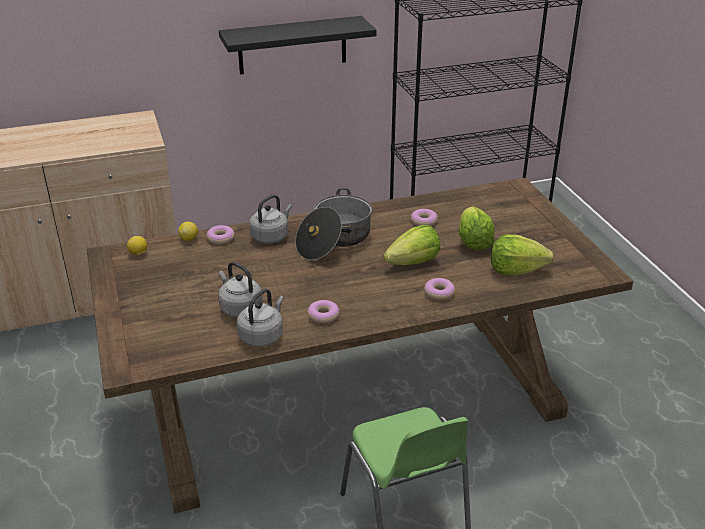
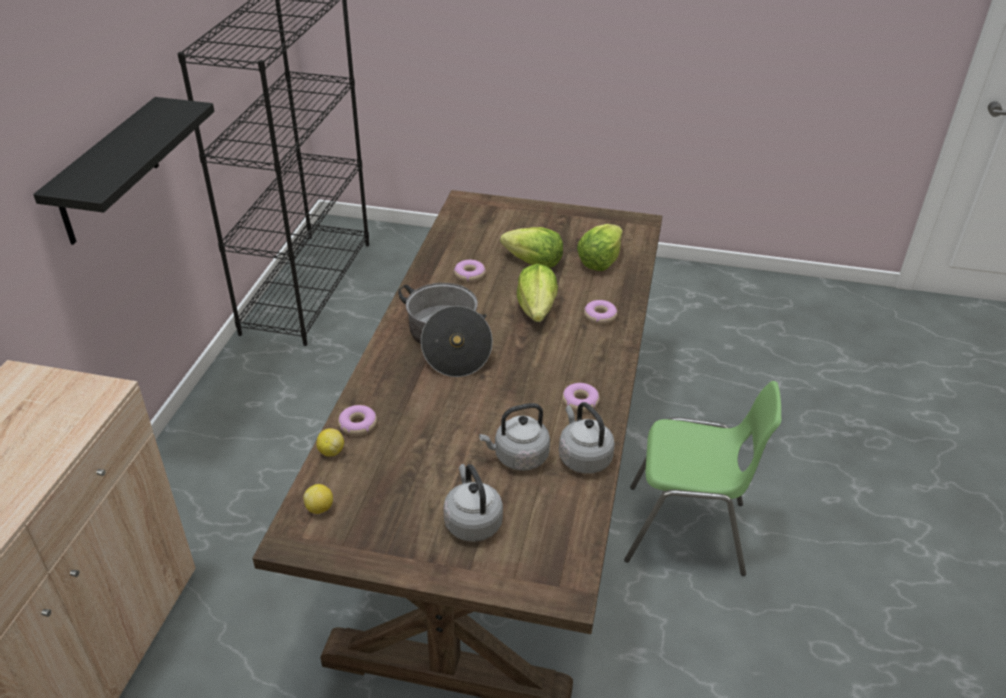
camera: 60 degrees left, 5 degrees up
grey kettle [250,194,292,244] -> grey kettle moved to [443,464,503,542]

